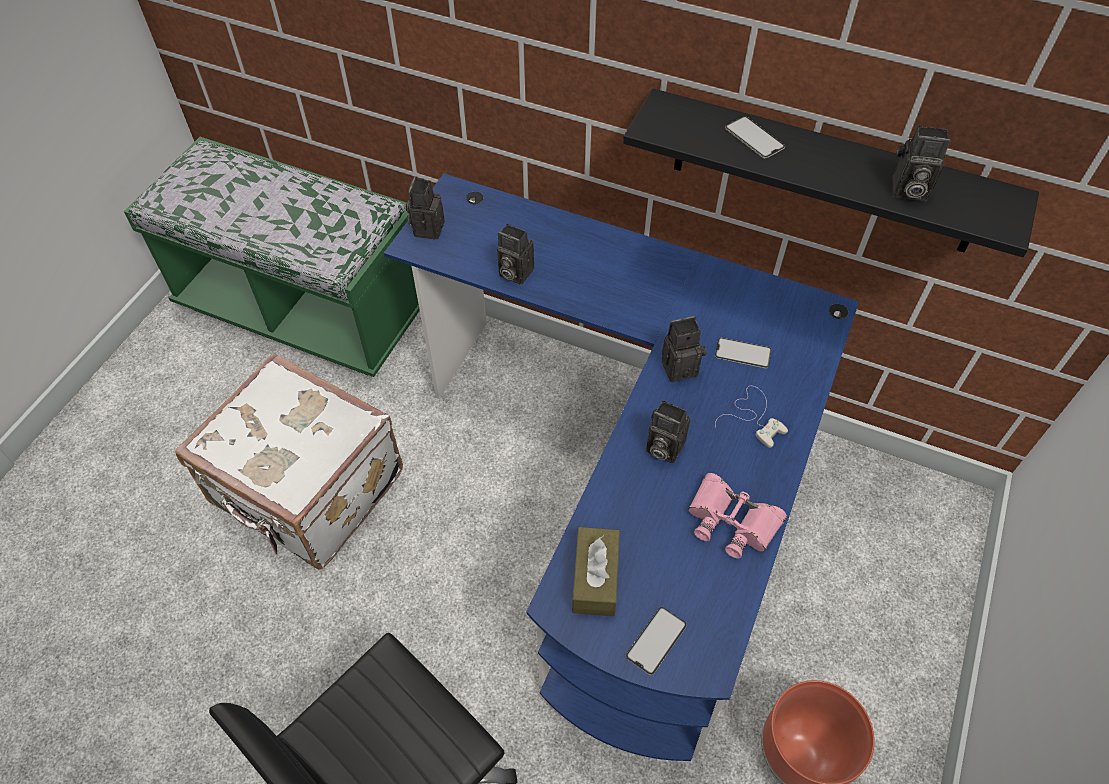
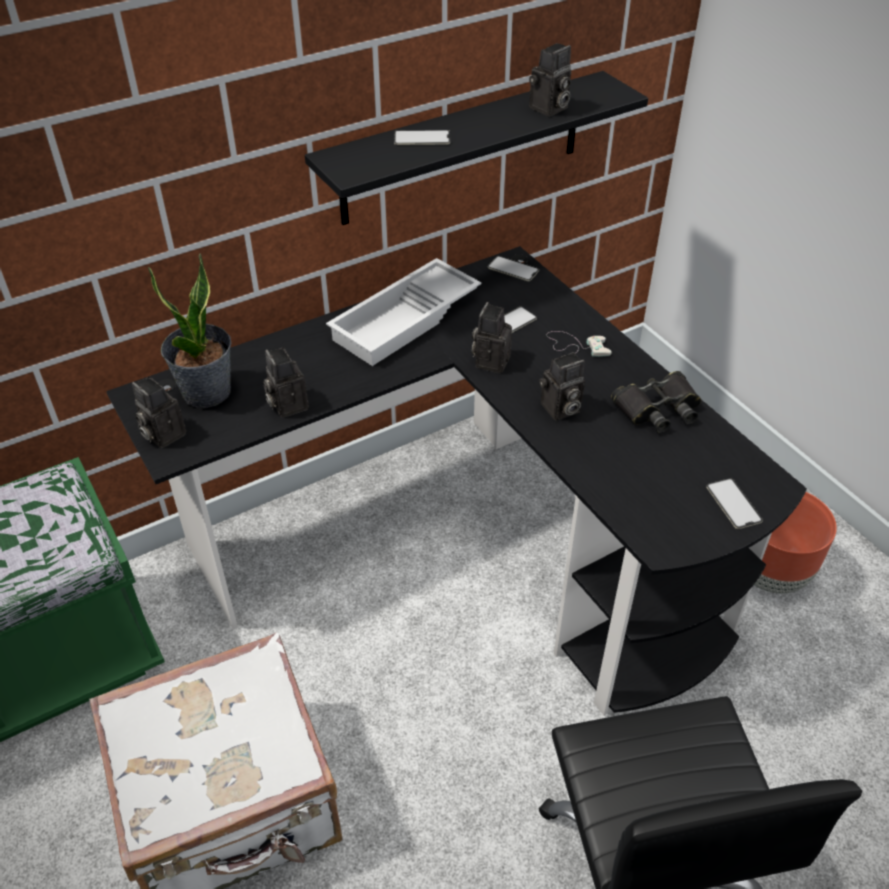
camera: 55 degrees left, 10 degrees down
blue desk [384,173,859,761] -> black desk [106,246,807,715]
camera [497,224,534,285] -> camera turned 90 degrees clockwise [263,347,309,418]
brown tissue box [572,527,620,617] -> none
pink binoculars [688,473,787,559] -> black binoculars [611,371,701,433]
none -> potted plant [148,254,231,408]
none -> white tray [326,258,481,366]
none -> phone [488,256,539,281]

